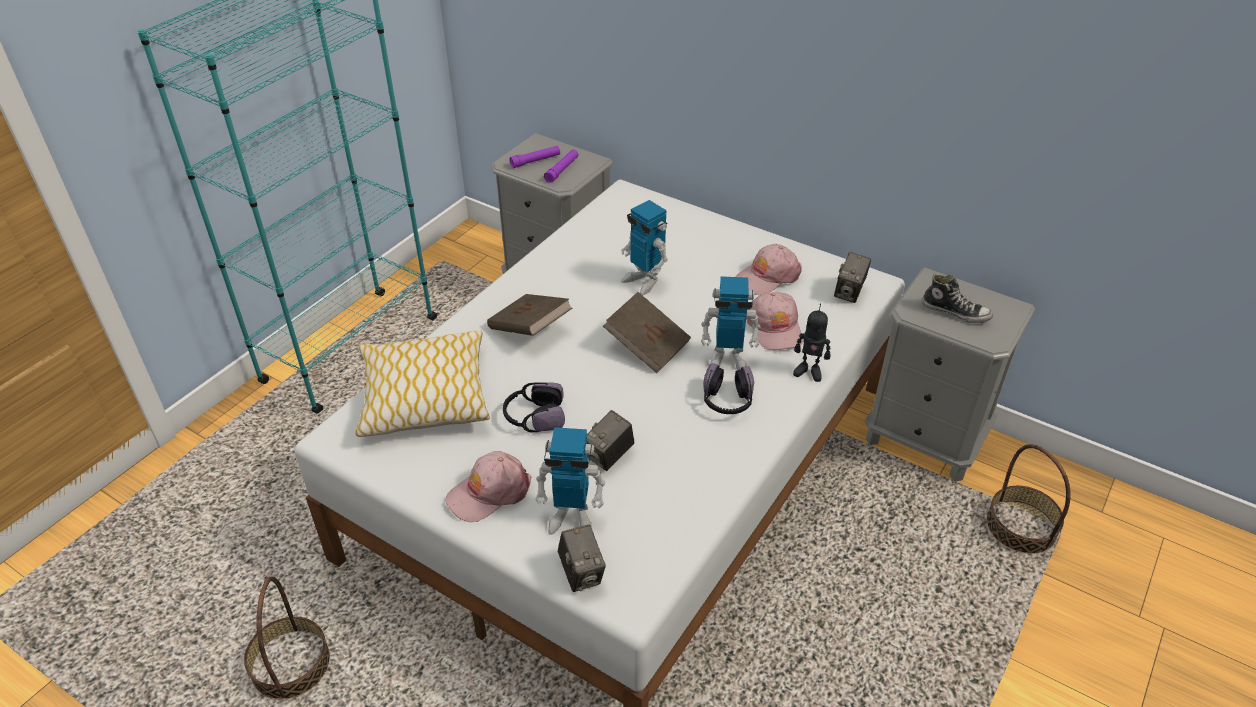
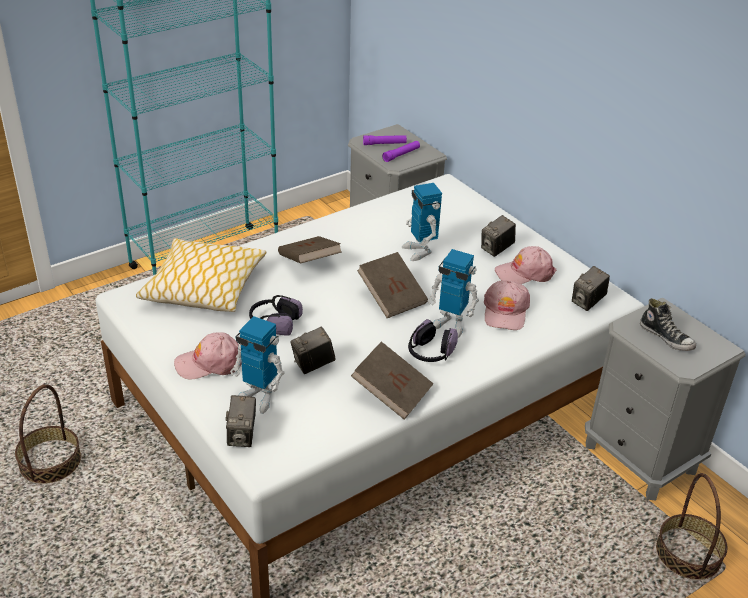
camera: 20 degrees right, 5 degrees down
toy robot [793,304,831,382] -> none
none -> brown book [351,341,434,420]
none -> camera [481,215,516,257]

